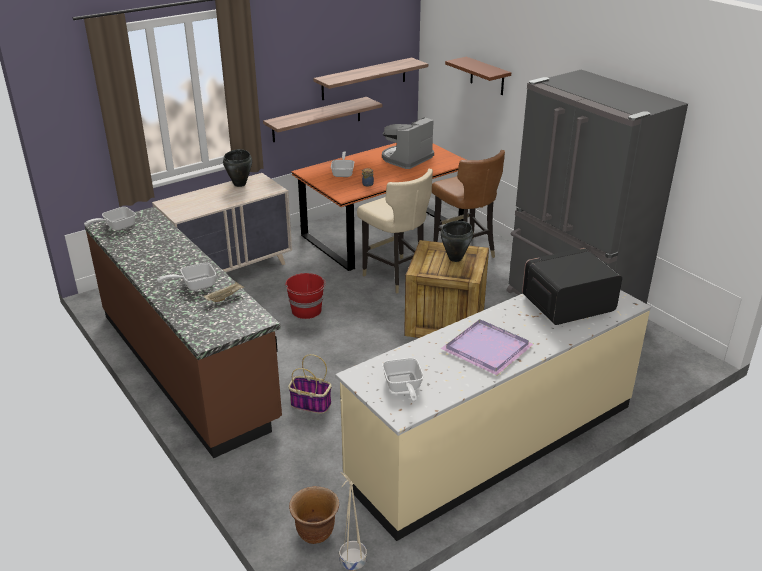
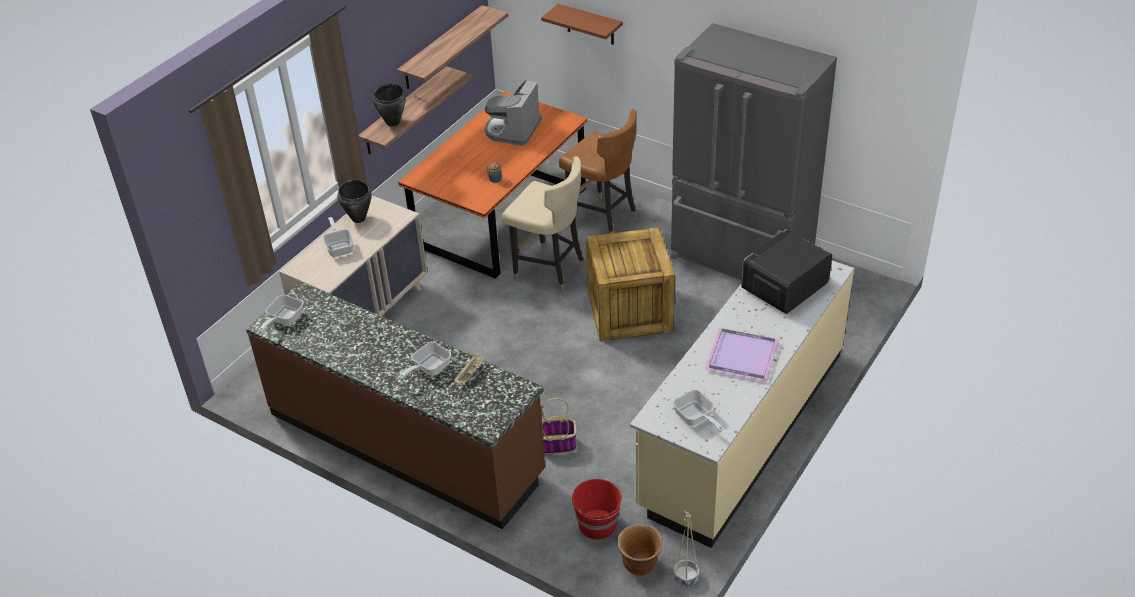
camera: 20 degrees left, 10 degrees up
red bucket [286,273,326,319] -> red bucket moved to [572,479,624,540]
frying pan [331,152,354,177] -> frying pan moved to [323,217,354,257]
black cooking pot [440,221,473,262] -> black cooking pot moved to [373,83,406,126]

